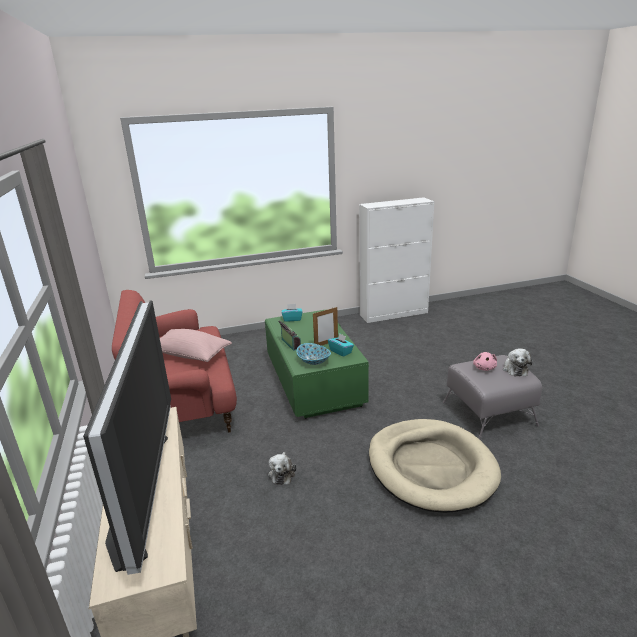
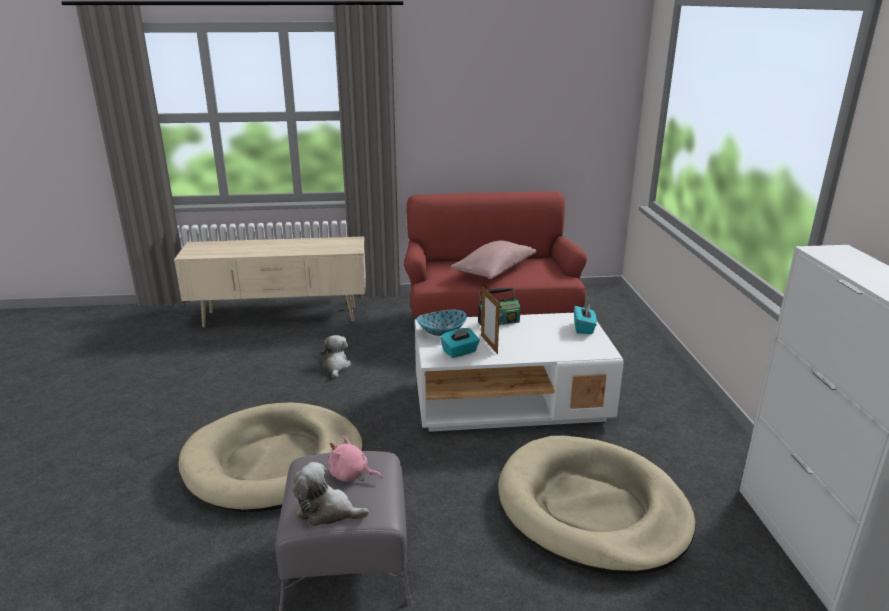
camera: 100 degrees right, 0 degrees up
television [83,300,171,575] -> none
green coffee table [265,309,369,419] -> white coffee table [415,313,624,433]
plush toy [268,452,296,485] -> plush toy turned 75 degrees clockwise [320,335,351,378]
none -> beige dog bed [498,436,696,574]

